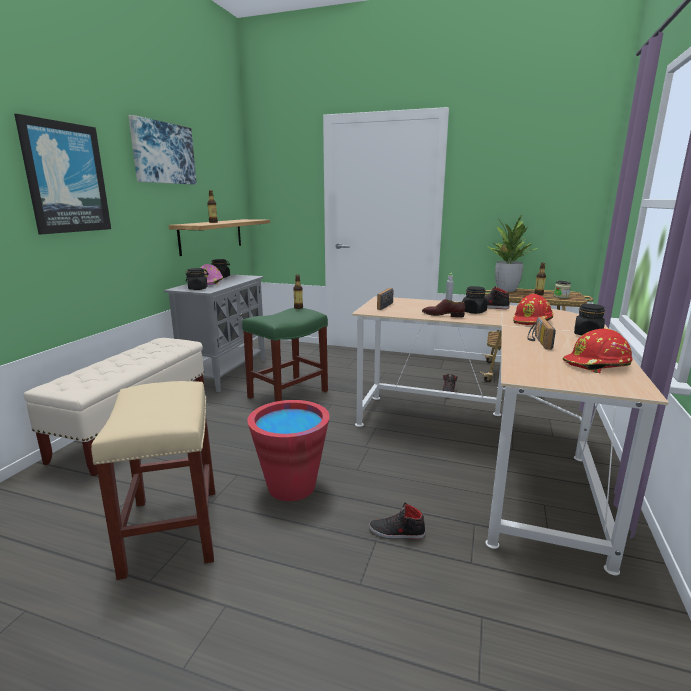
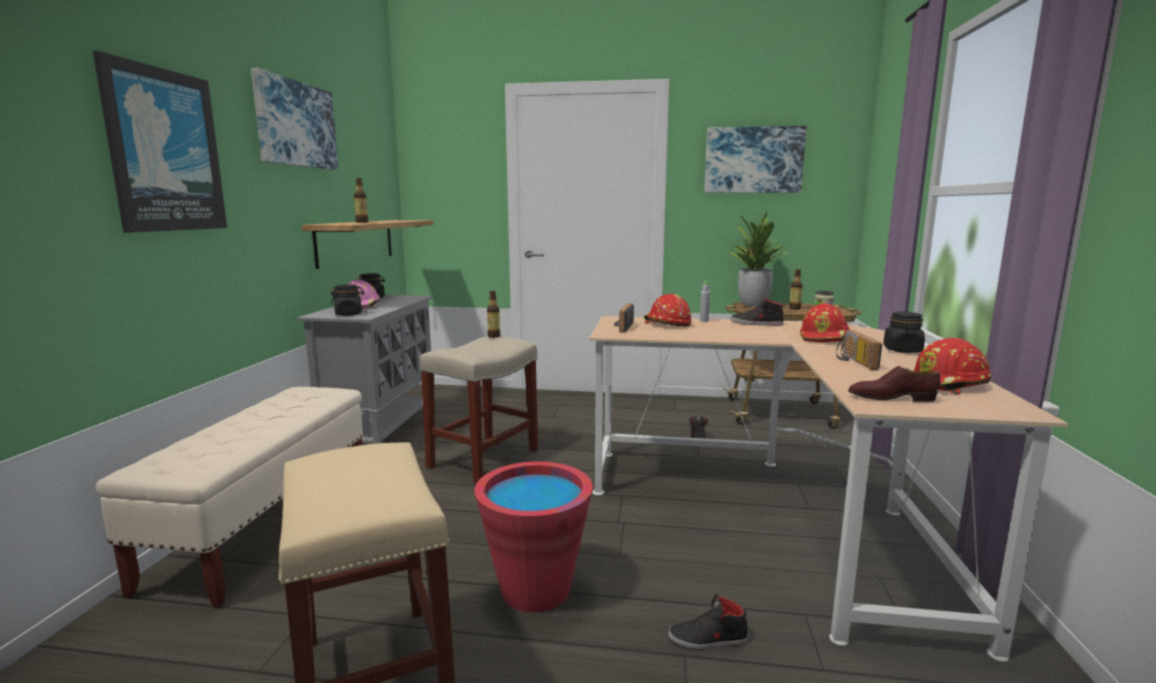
camera: 10 degrees left, 5 degrees down
green stool [242,308,328,402] -> beige stool [419,336,538,483]
brown shoe [422,299,465,318] -> brown shoe moved to [848,366,941,402]
black jar [462,286,488,314] -> none
none -> red hard hat [644,294,692,327]
none -> picture [704,126,806,193]

